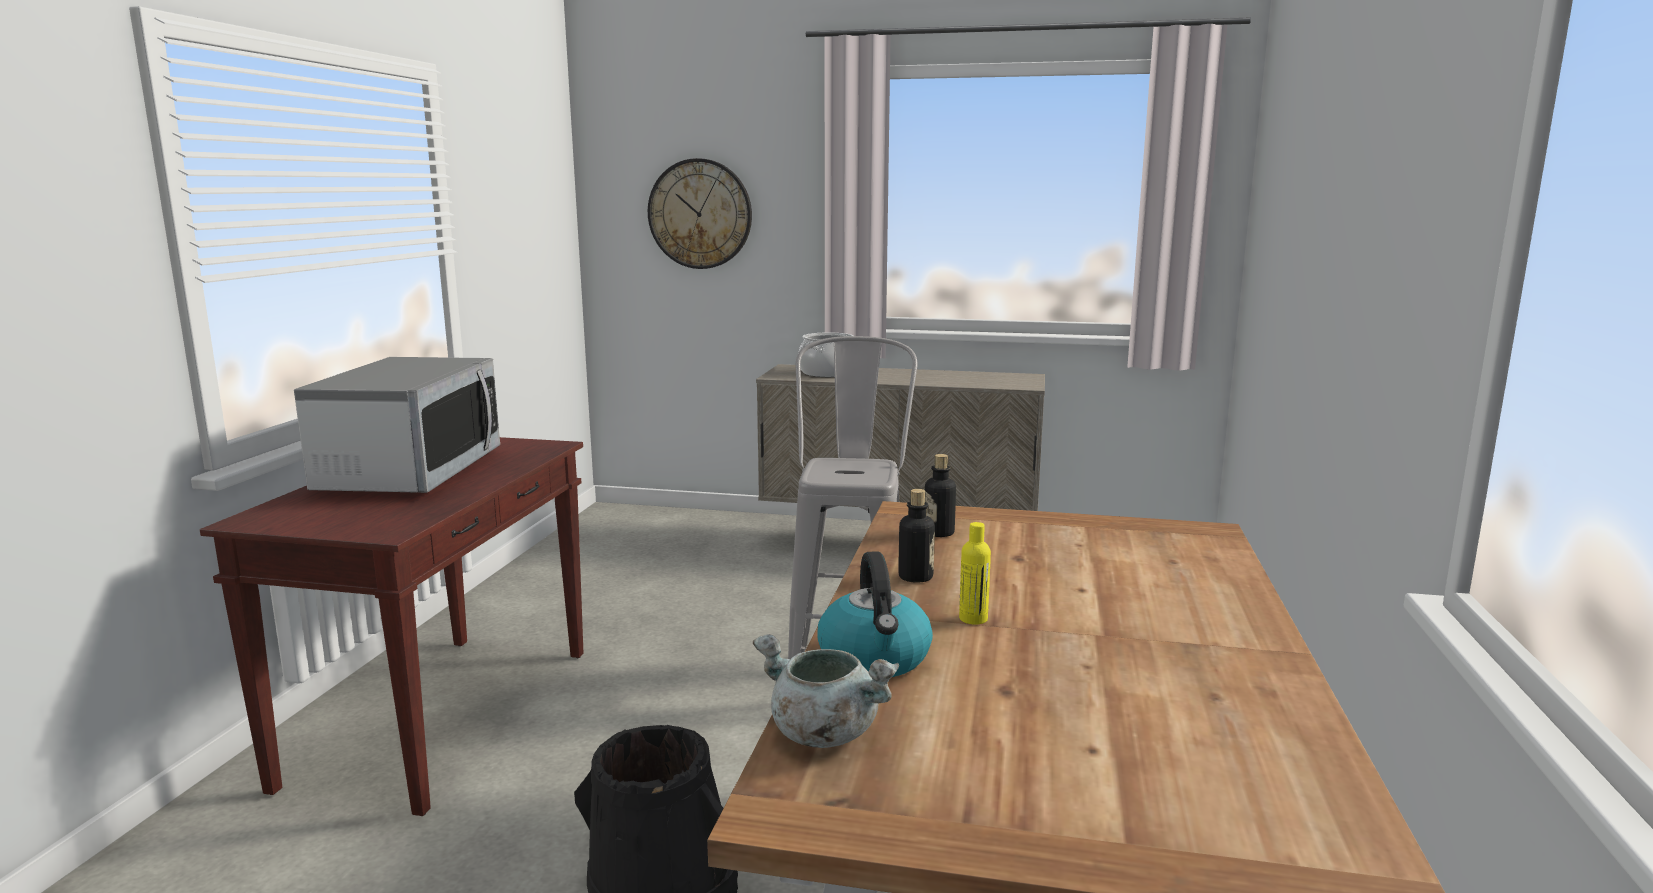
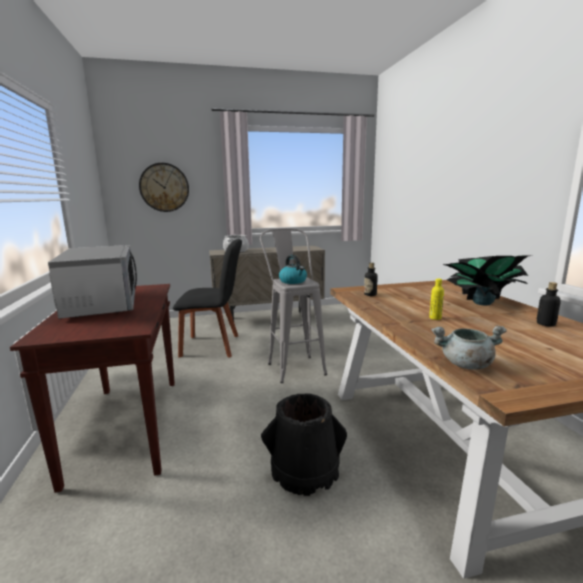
camera: 25 degrees left, 0 degrees up
kettle [817,551,933,677] -> kettle moved to [279,255,307,284]
bottle [898,489,935,583] -> bottle moved to [536,282,561,326]
none -> black chair [173,239,242,358]
none -> potted plant [442,256,528,305]

